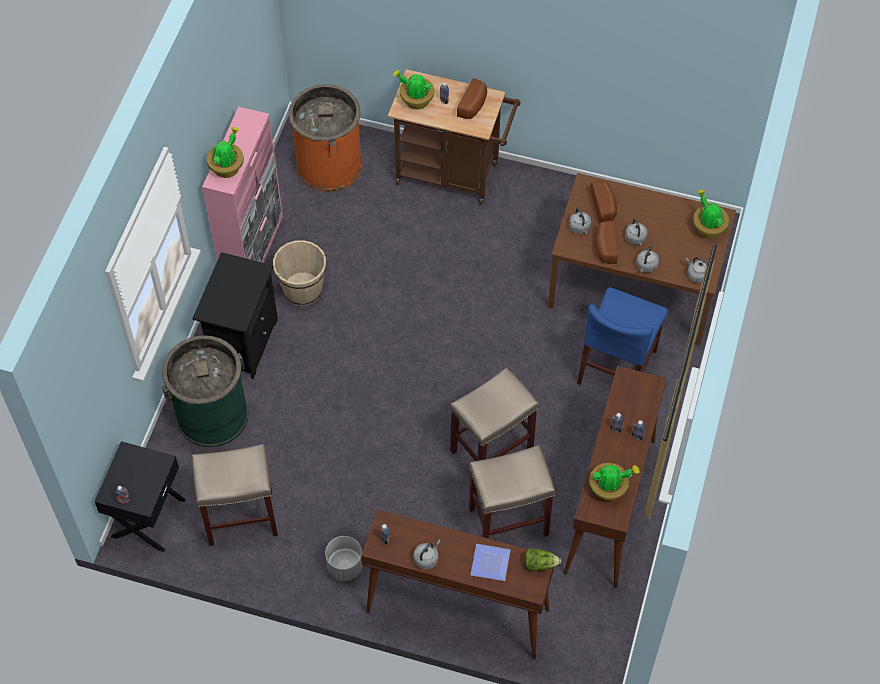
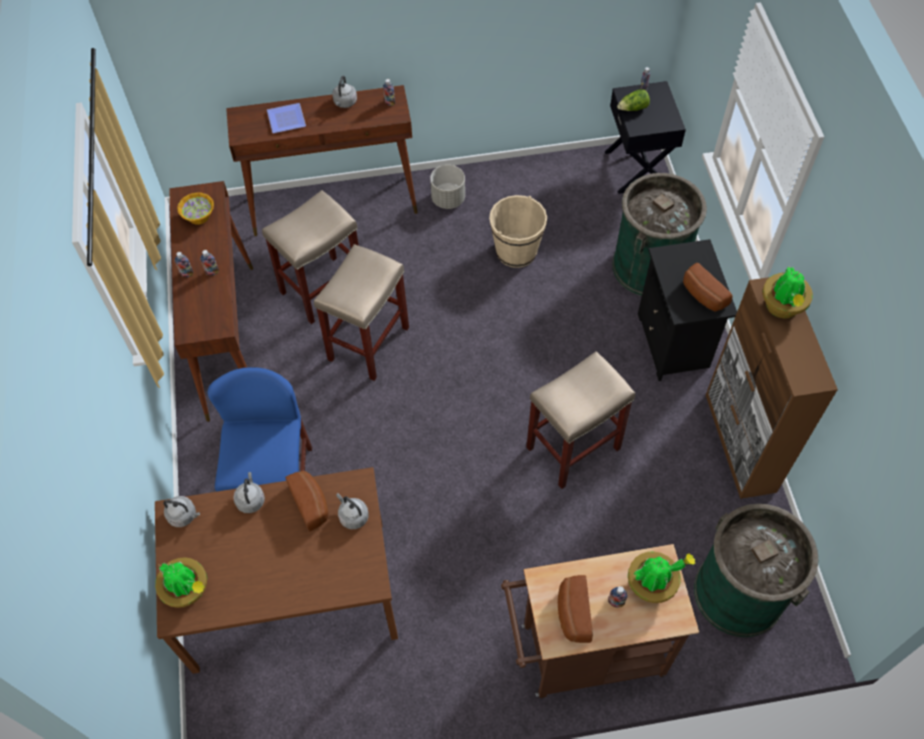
camera: 155 degrees right, 0 degrees up
beige stool [192,444,278,546] -> beige stool moved to [526,351,635,489]
pink cabinet [202,107,283,263] -> brown cabinet [706,277,838,499]
beige bucket [273,240,326,306] -> beige bucket moved to [489,195,547,268]
orange trash can [289,84,362,192] -> green trash can [694,504,818,637]
lettuce [525,549,561,571] -> lettuce moved to [617,89,650,111]
potted plant [589,463,640,501] -> bowl [177,192,214,225]
bread [590,181,617,223] -> bread moved to [683,263,732,312]
grey kettle [625,218,648,245] -> none

